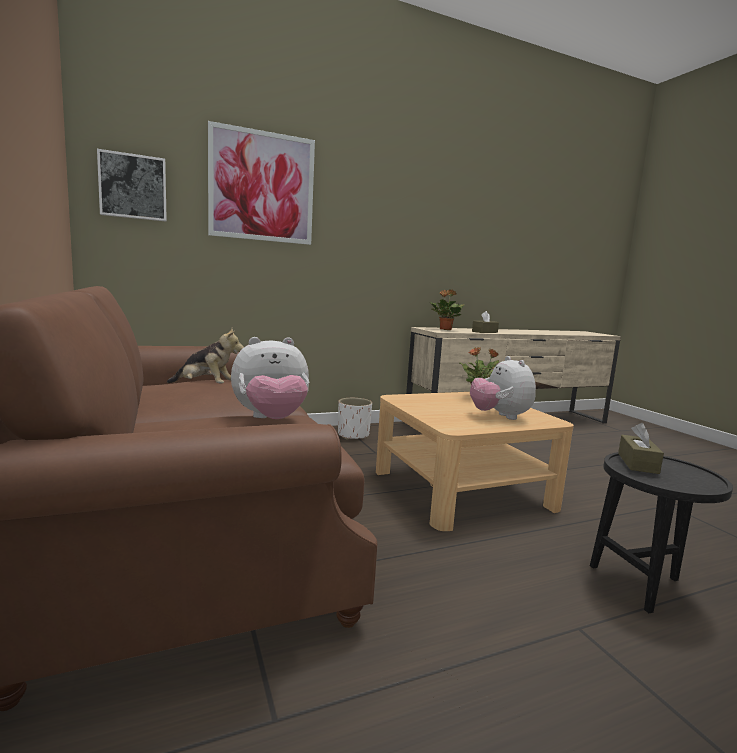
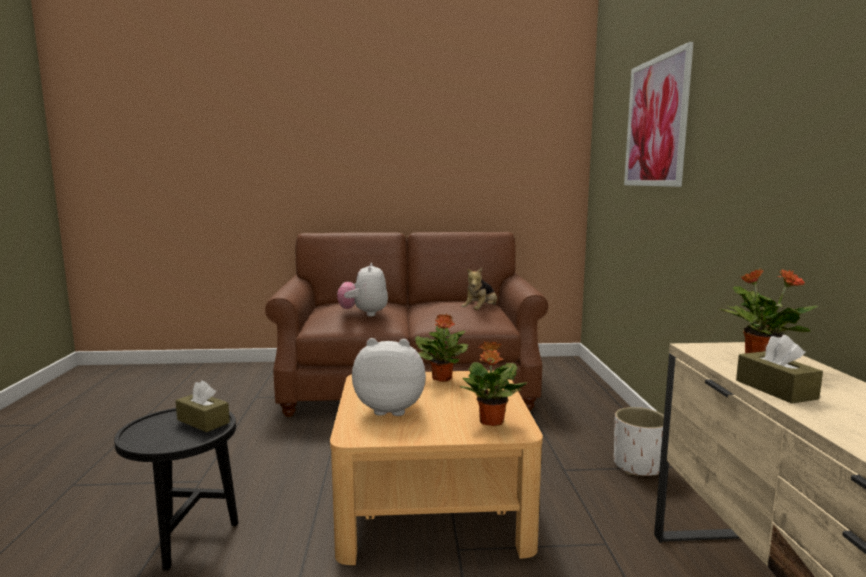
camera: 110 degrees right, 0 degrees up
picture [97,149,167,222] -> none
none -> potted plant [415,314,468,382]

